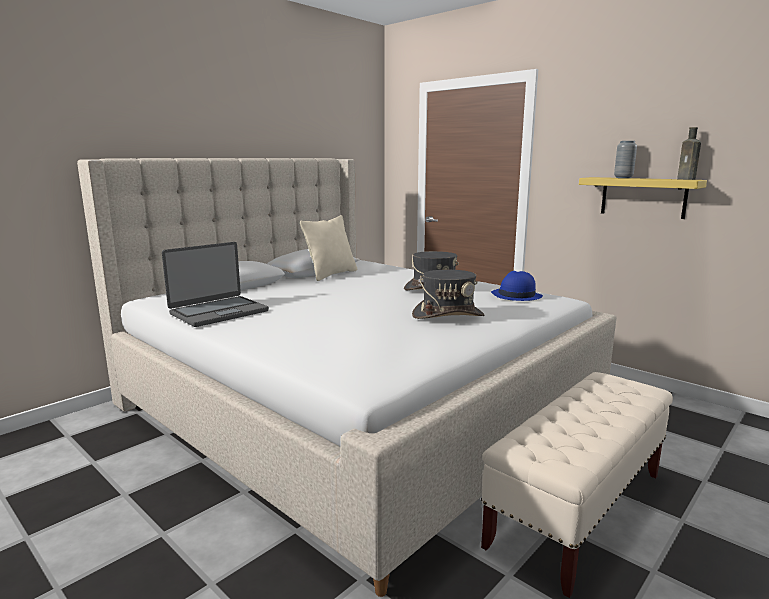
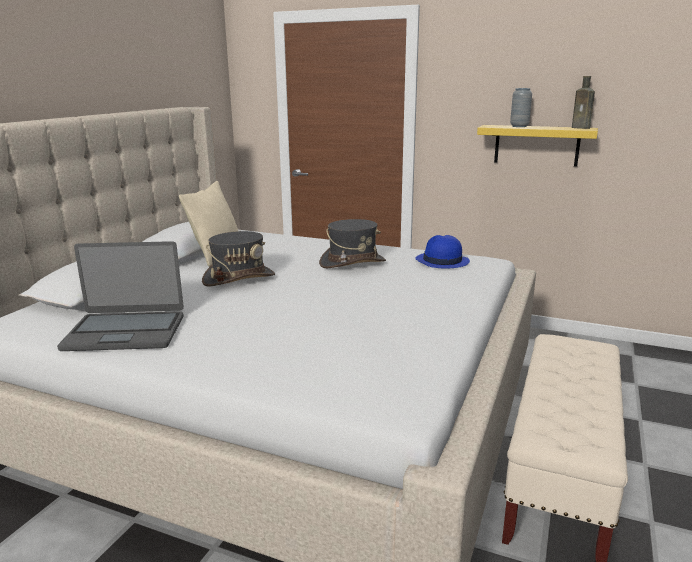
camera: 20 degrees left, 5 degrees up
laptop [162,242,269,327] -> laptop turned 60 degrees clockwise [57,241,184,351]
grey hat [412,270,484,319] -> grey hat moved to [202,231,275,287]

